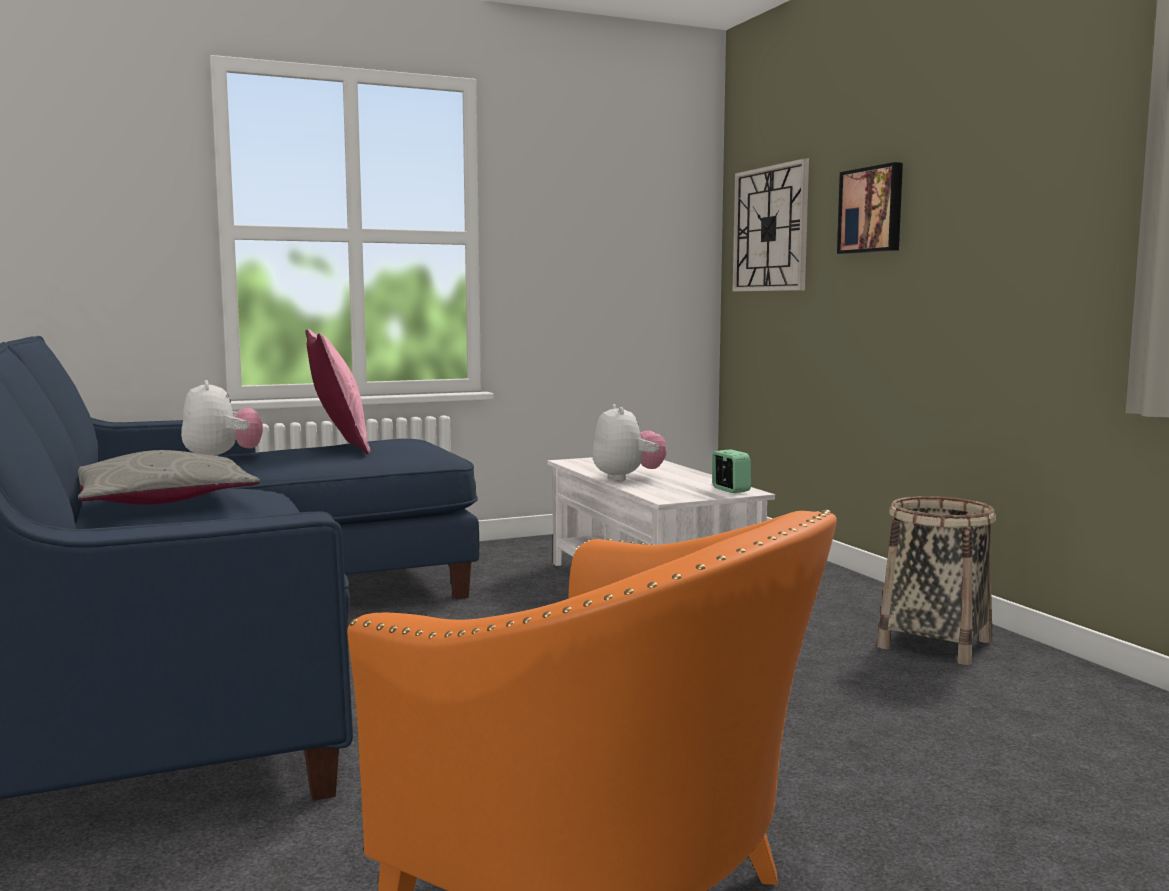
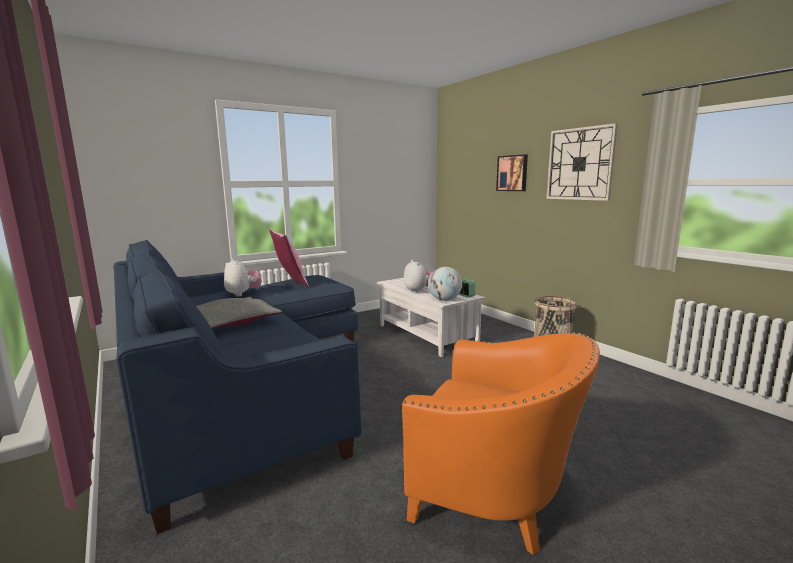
camera: 10 degrees left, 5 degrees up
wall clock [733,158,809,291] -> wall clock moved to [547,123,618,201]
none -> globe [428,267,462,301]

